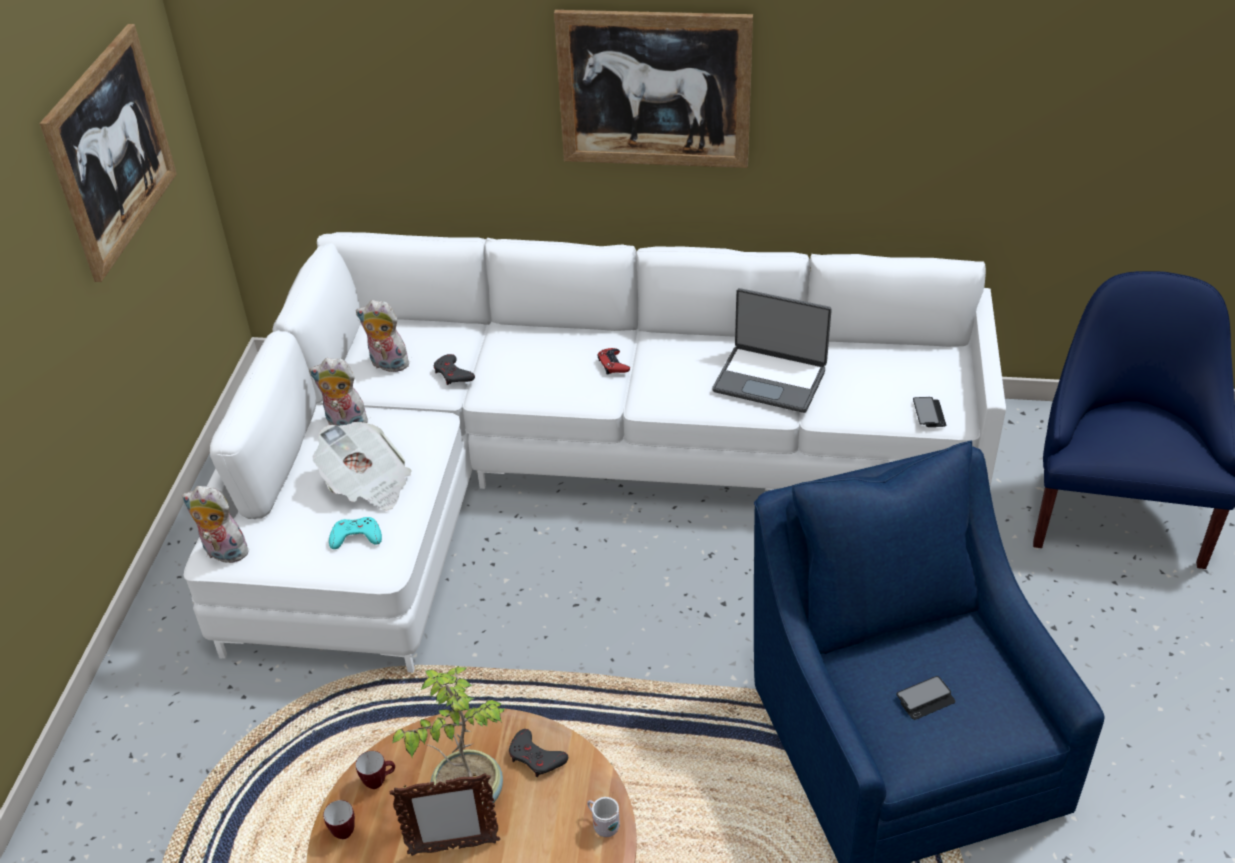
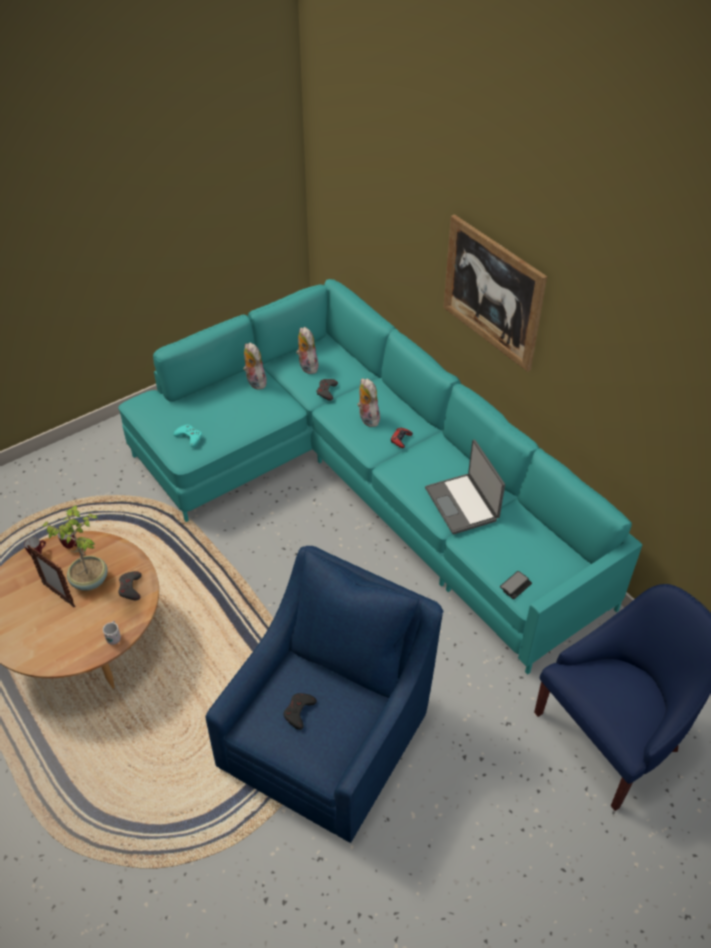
camera: 45 degrees right, 5 degrees up
picture [39,24,177,282] -> none
plush toy [182,486,249,563] -> plush toy moved to [357,378,380,427]
white sofa [183,232,1006,673] -> turquoise sofa [118,279,643,674]
newspaper [312,422,412,510] -> none
phone [896,676,955,720] -> black game controller [284,693,317,730]

